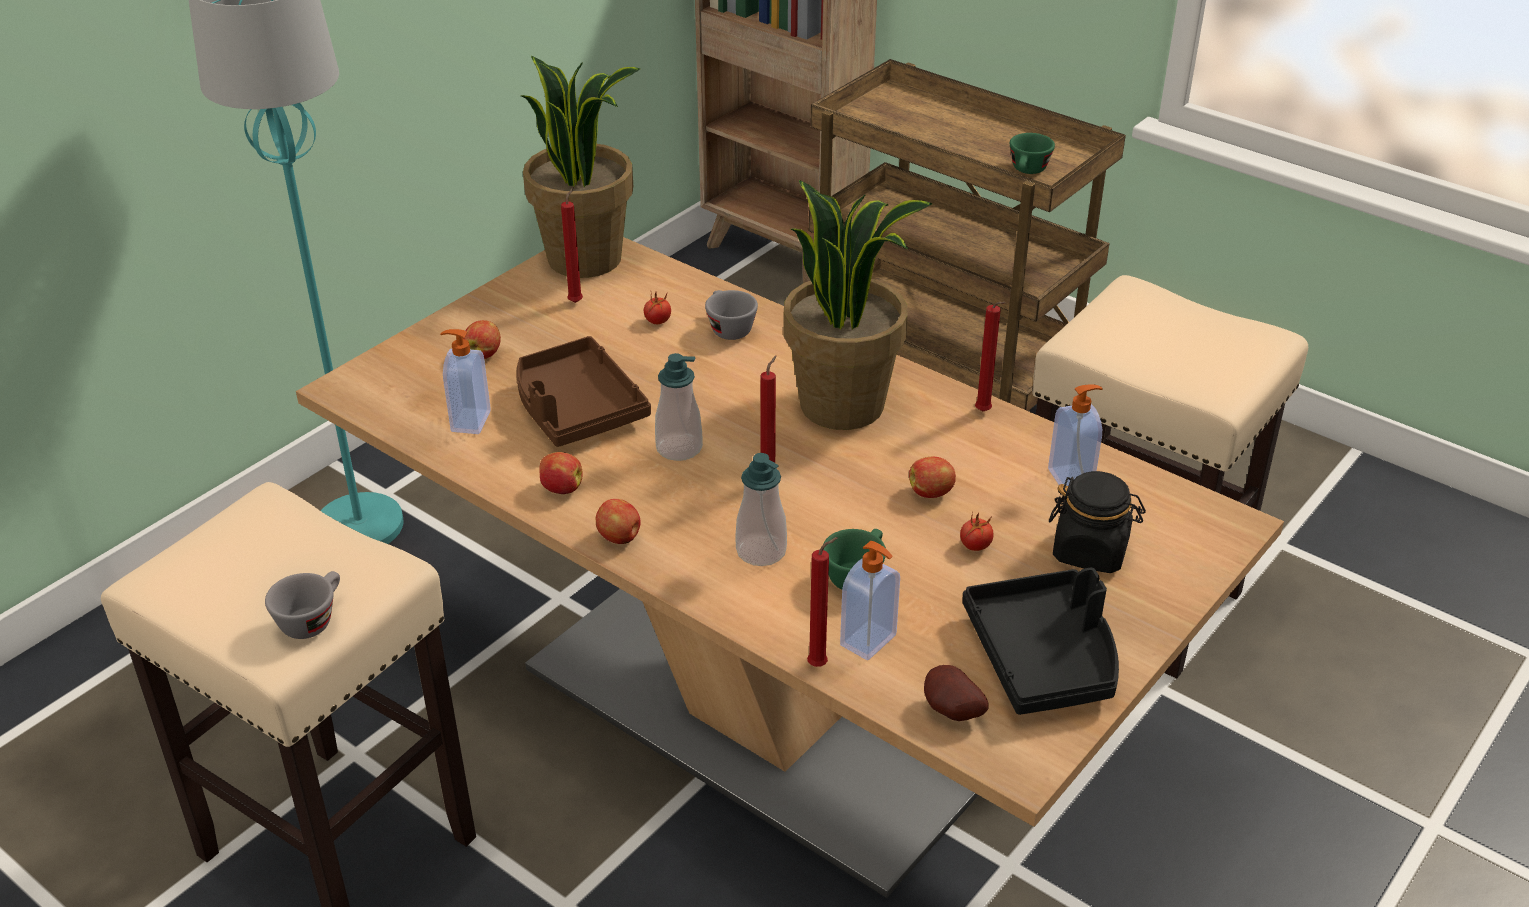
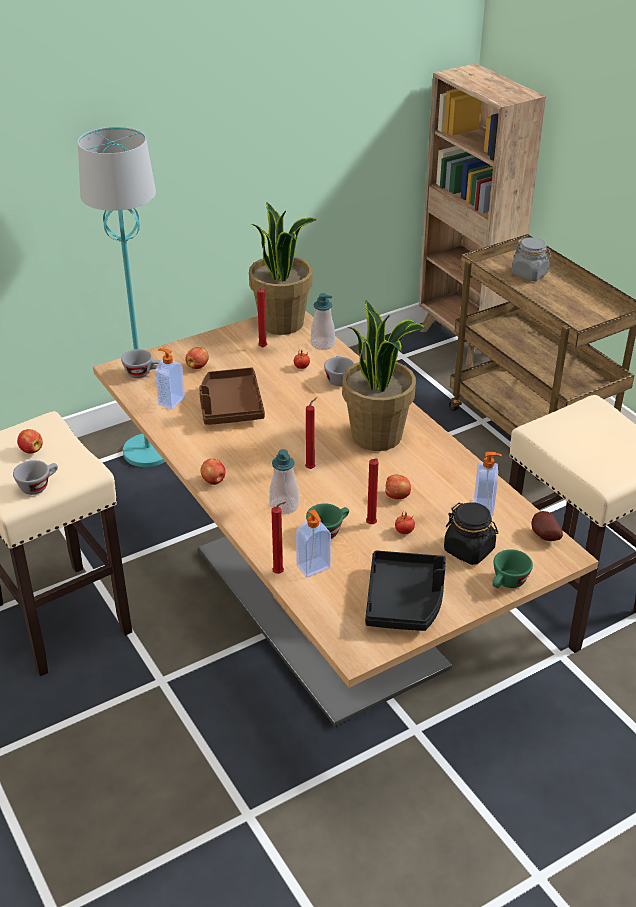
camera: 20 degrees right, 0 degrees up
apple [539,452,583,494] -> apple moved to [17,429,43,454]
soap dispenser [655,353,703,461] -> soap dispenser moved to [311,293,335,350]
potato [924,665,989,721] -> potato moved to [531,511,563,541]
red candle [975,302,1006,411] -> red candle moved to [366,458,378,524]
green cup [1010,133,1055,174] -> green cup moved to [492,549,533,588]
none -> grey cup [121,349,161,378]
none -> grey jar [512,238,551,281]

